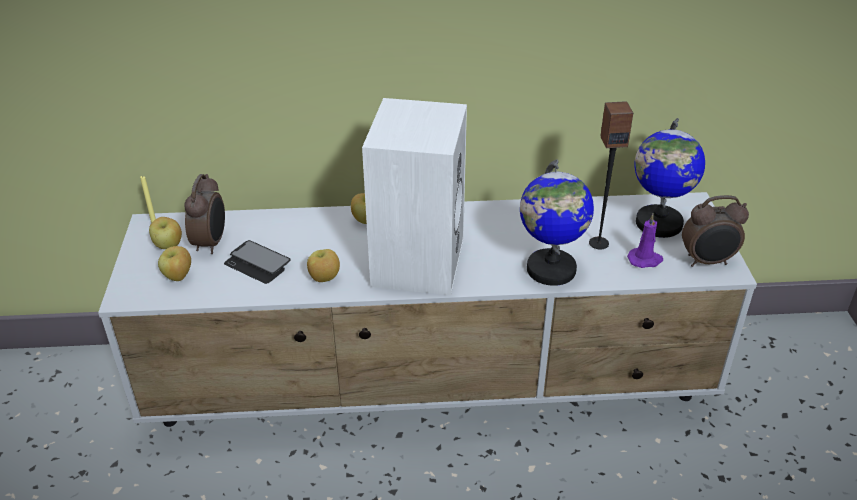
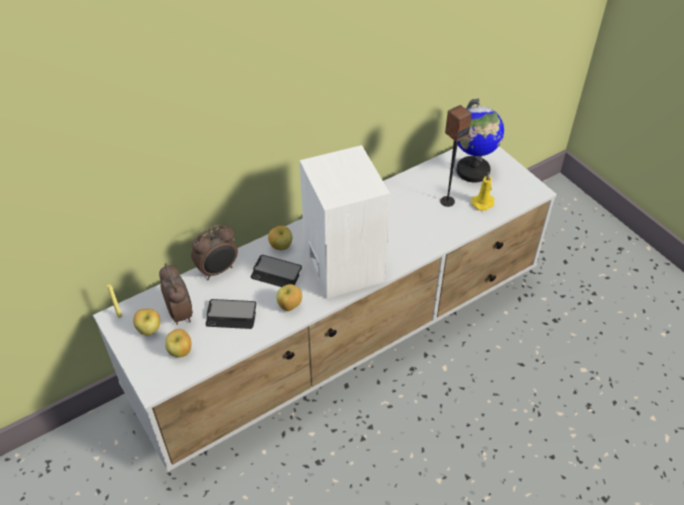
camera: 30 degrees left, 10 degrees up
globe [520,159,594,286] -> none
purple candle [627,213,663,268] -> yellow candle [471,173,494,211]
alarm clock [682,195,749,267] -> alarm clock moved to [191,224,238,280]
none -> phone [251,255,302,287]

